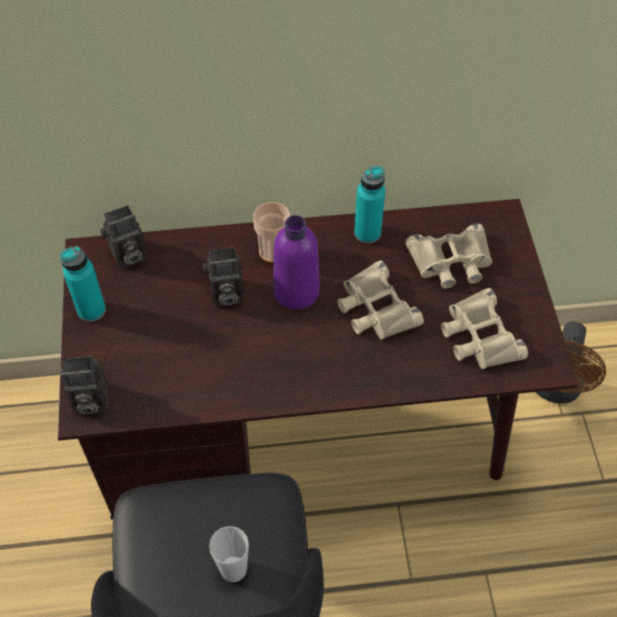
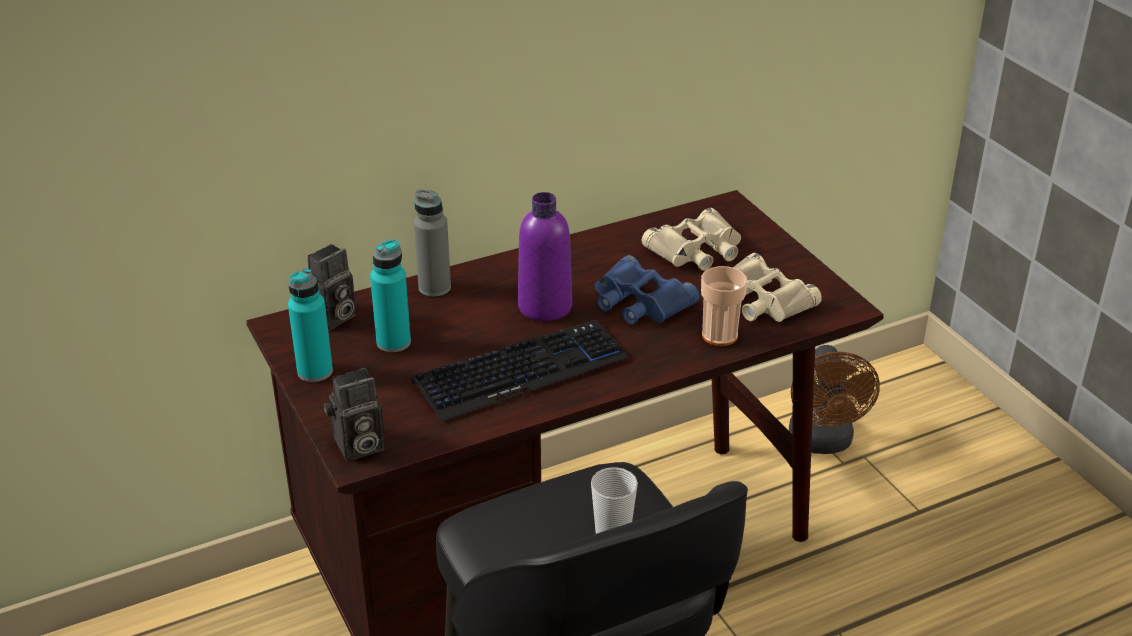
camera: 20 degrees left, 20 degrees down
camera [203,247,244,306] -> none
cup [253,202,290,263] -> cup moved to [701,266,747,346]
beige binoculars [337,260,424,340] -> blue binoculars [595,255,699,325]
turquoise bottle [354,166,385,244] -> turquoise bottle moved to [370,239,411,352]
none -> keyboard [411,319,628,422]
none -> grey bottle [414,189,451,297]

